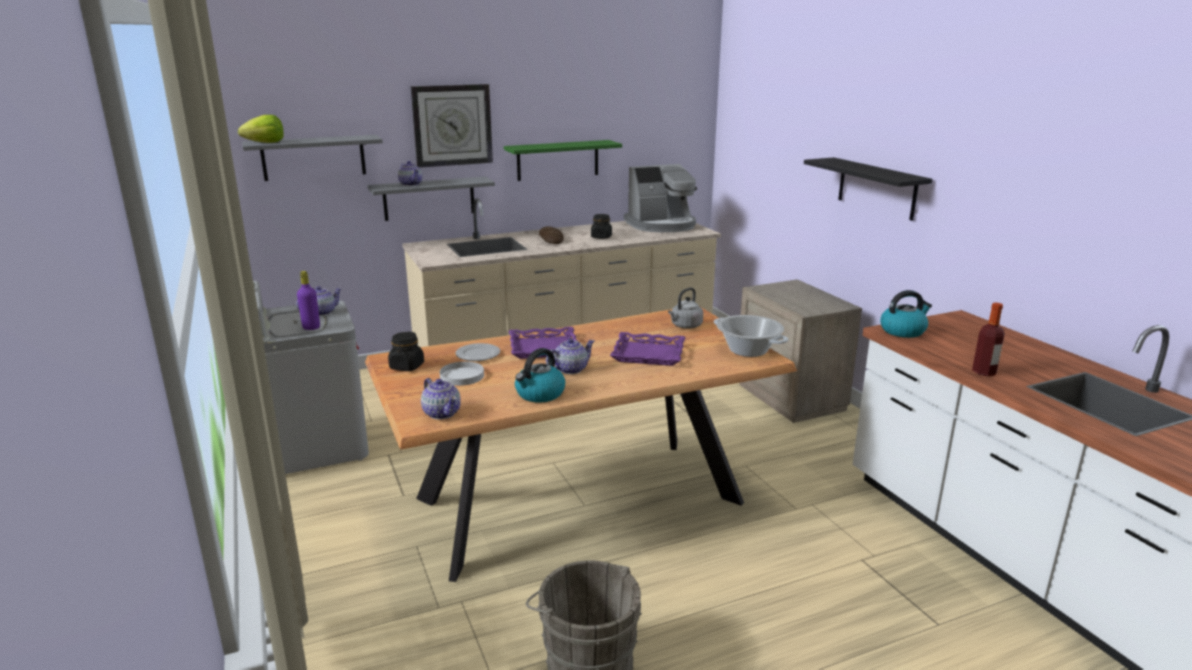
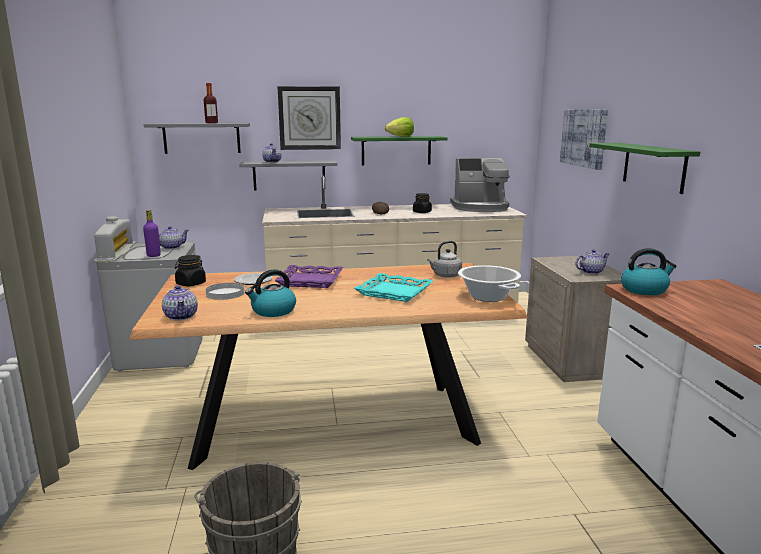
camera: 15 degrees right, 5 degrees down
lettuce [238,115,284,143] -> lettuce moved to [385,117,414,137]
teapot [546,338,595,374] -> teapot moved to [575,249,609,274]
purple tray [610,332,686,366] -> turquoise tray [354,273,433,302]
black shelf [804,157,933,221] -> green shelf [589,143,700,194]
bottle [972,303,1005,376] -> bottle moved to [204,83,218,123]
none -> picture [560,109,608,170]

